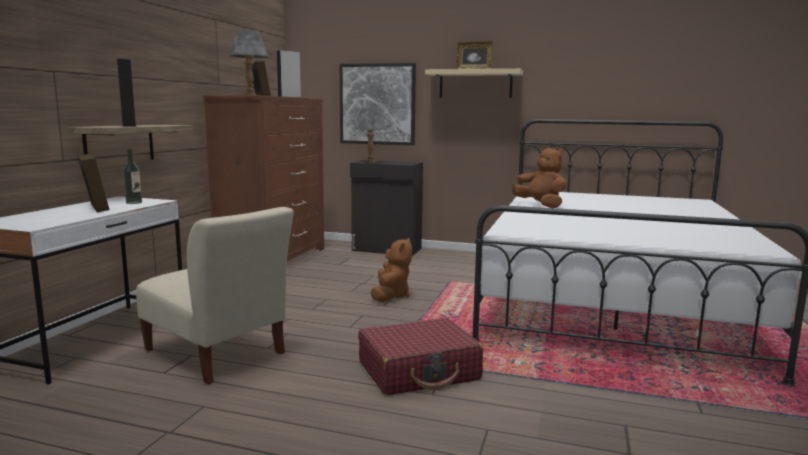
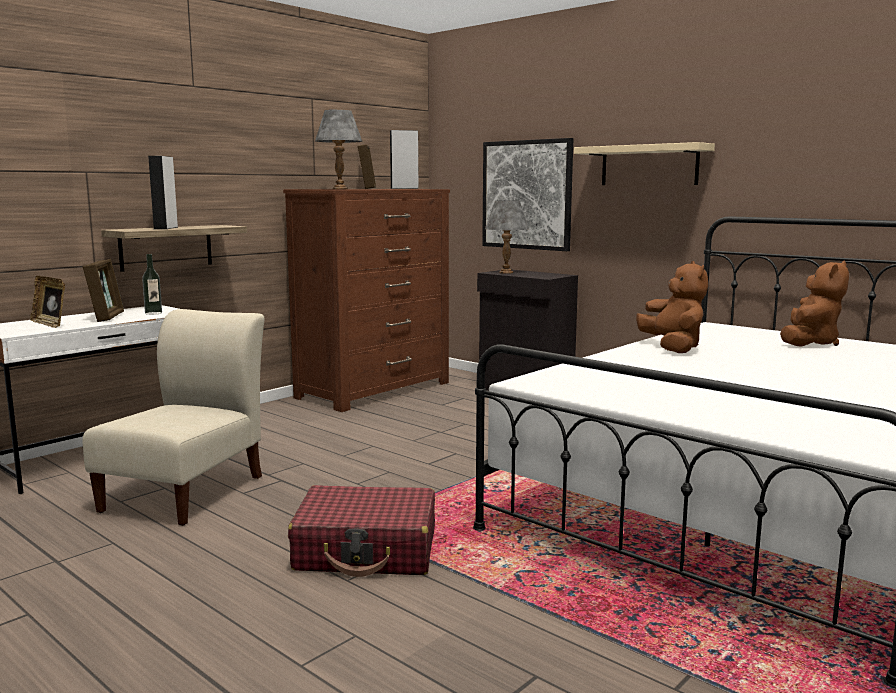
camera: 25 degrees right, 0 degrees up
beige chair [136,207,294,384] -> beige chair turned 135 degrees counterclockwise [83,309,265,526]
brown plush toy [371,238,412,302] -> brown plush toy moved to [780,260,849,347]
picture frame [456,41,493,69] -> picture frame moved to [30,276,65,328]

